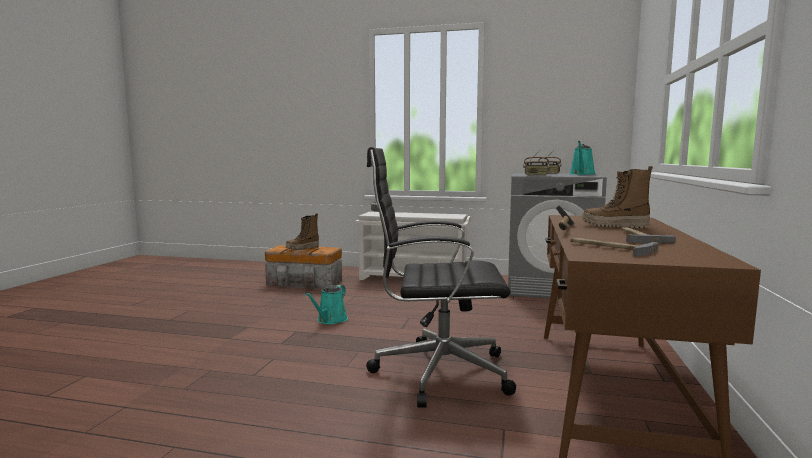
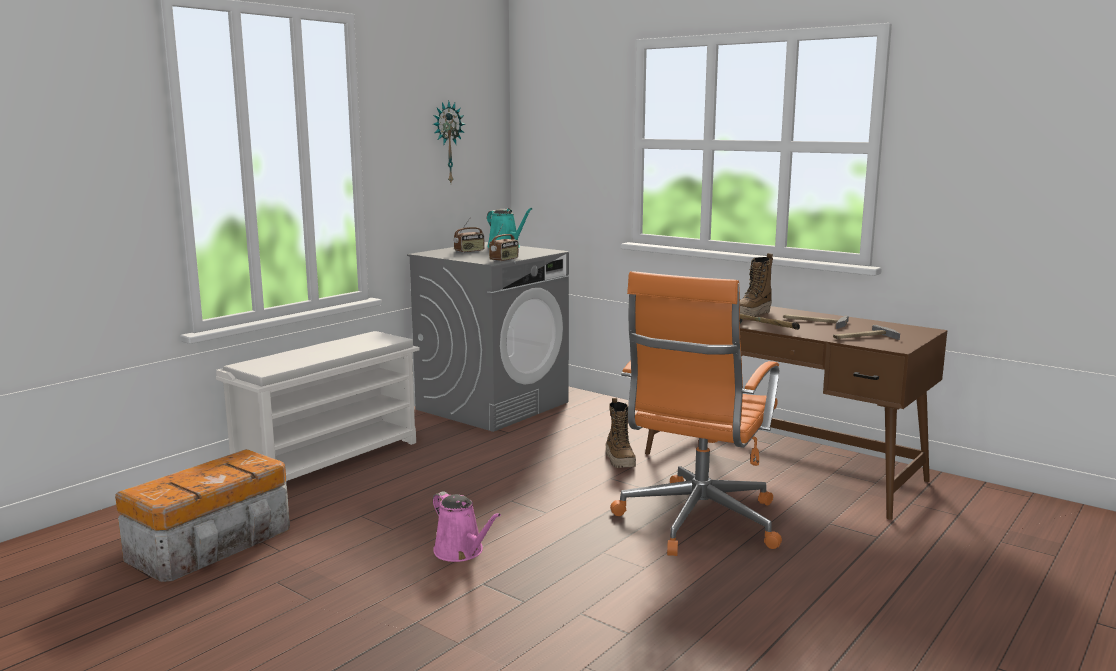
camera: 65 degrees left, 5 degrees up
boot [286,213,319,250] -> boot moved to [606,398,636,468]
turquoise watering can [305,285,348,324] -> pink watering can [433,491,501,562]
black office chair [366,147,516,408] -> orange office chair [610,271,782,556]
none -> wall clock [433,101,465,183]

